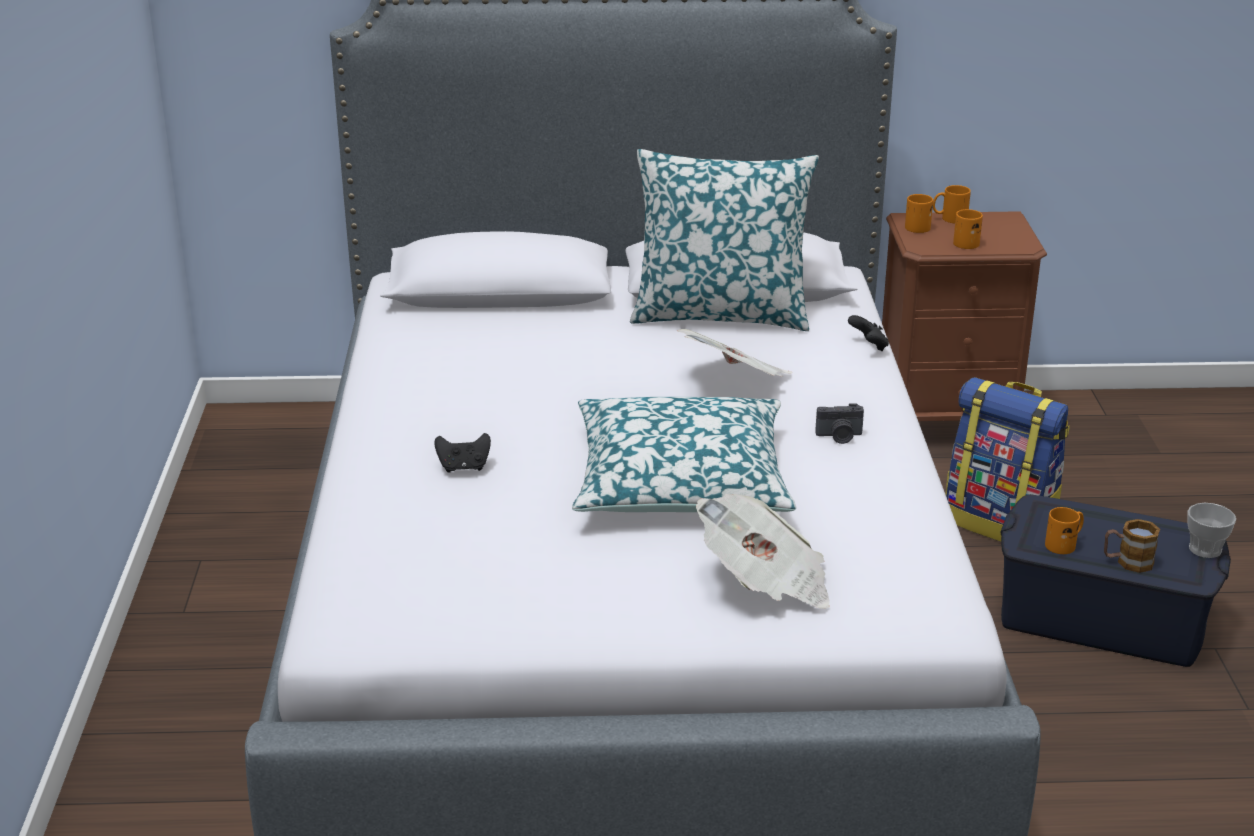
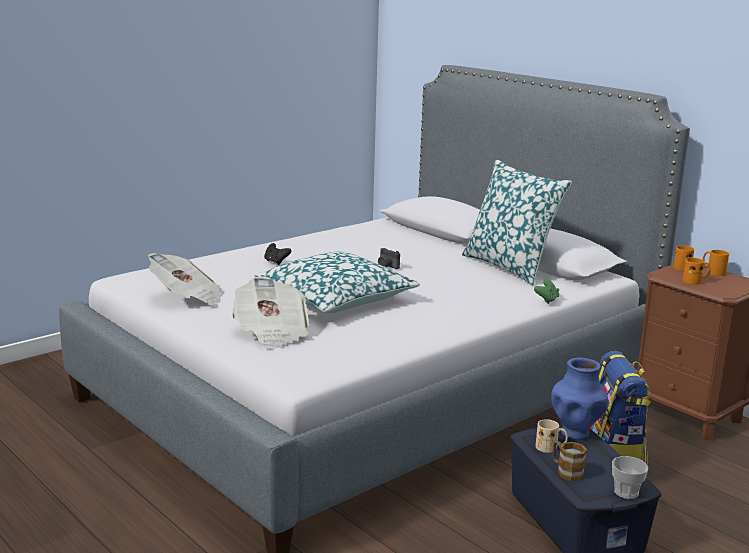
camera: 50 degrees right, 10 degrees down
newspaper [677,329,793,377] -> newspaper moved to [148,253,221,305]
camera [815,403,864,444] -> camera moved to [378,248,400,269]
black game controller [848,315,889,351] -> green game controller [534,279,559,304]
orange mug [1045,507,1084,554] -> beige mug [536,419,568,453]
none -> blue vase [551,358,608,440]

